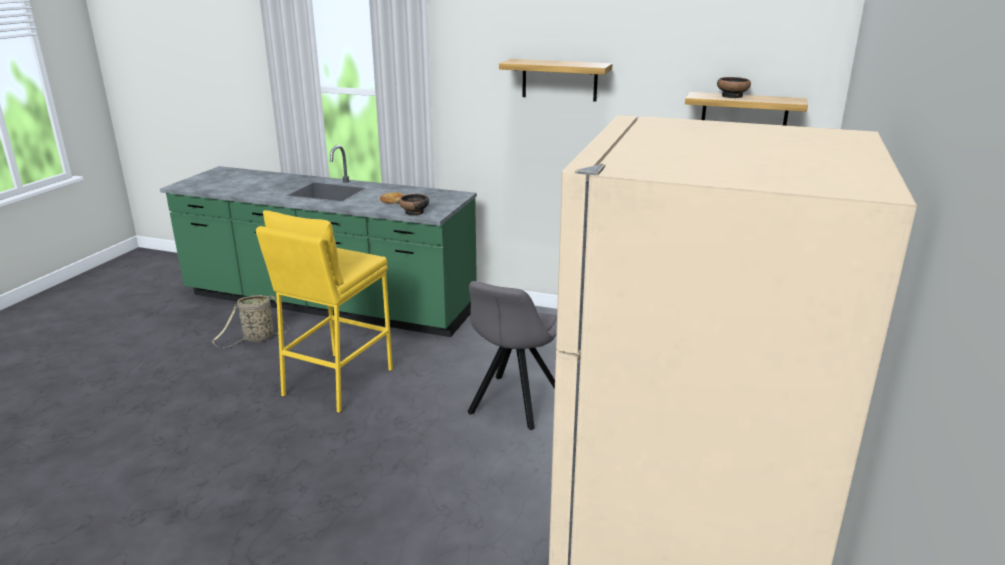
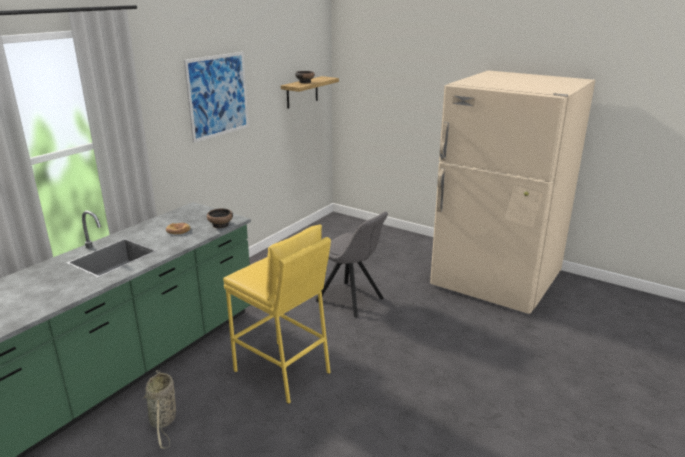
camera: 75 degrees left, 0 degrees up
shelf [499,59,612,102] -> picture [184,52,249,143]

